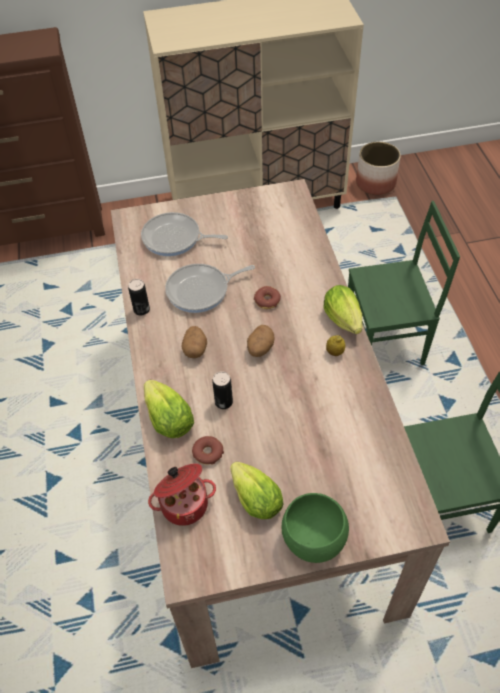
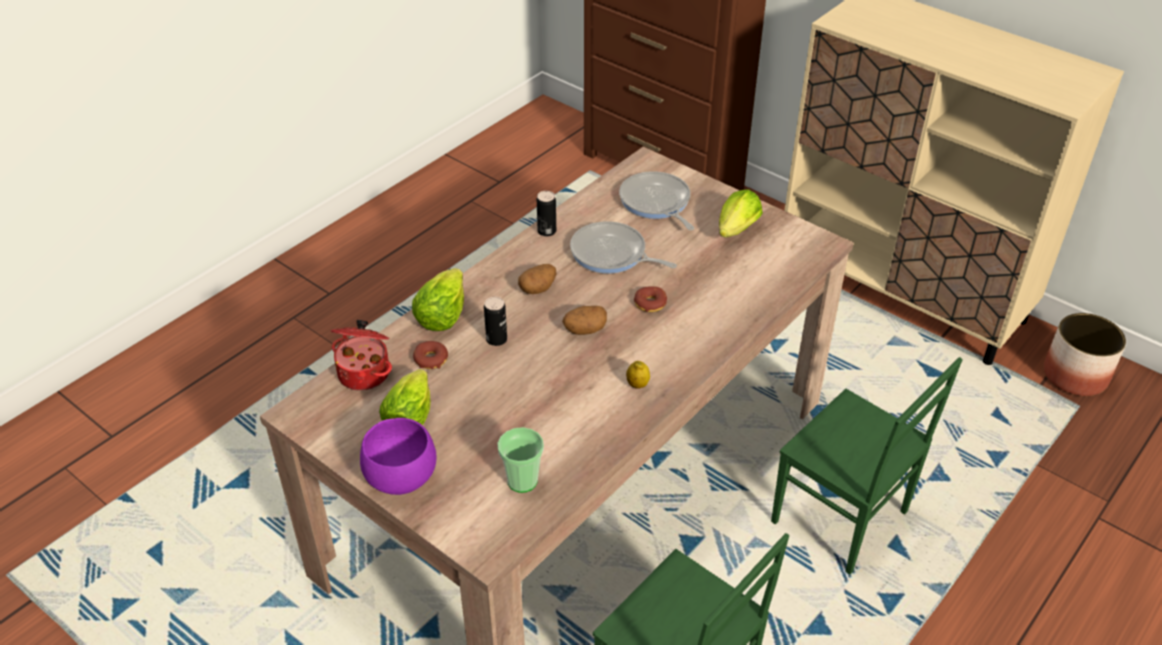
camera: 50 degrees right, 10 degrees down
green bowl [282,493,349,563] -> purple bowl [360,418,436,495]
lettuce [324,285,362,334] -> lettuce moved to [719,189,763,238]
none -> cup [497,427,544,493]

